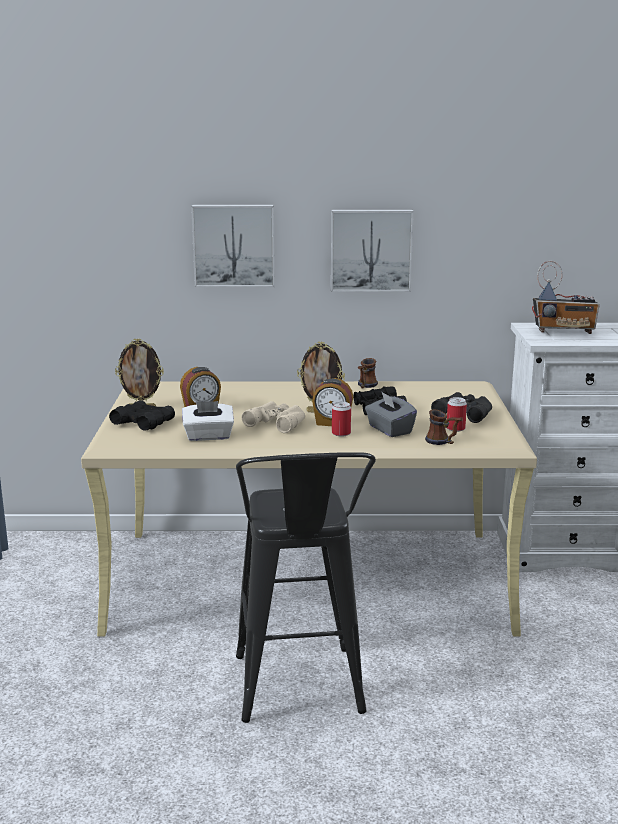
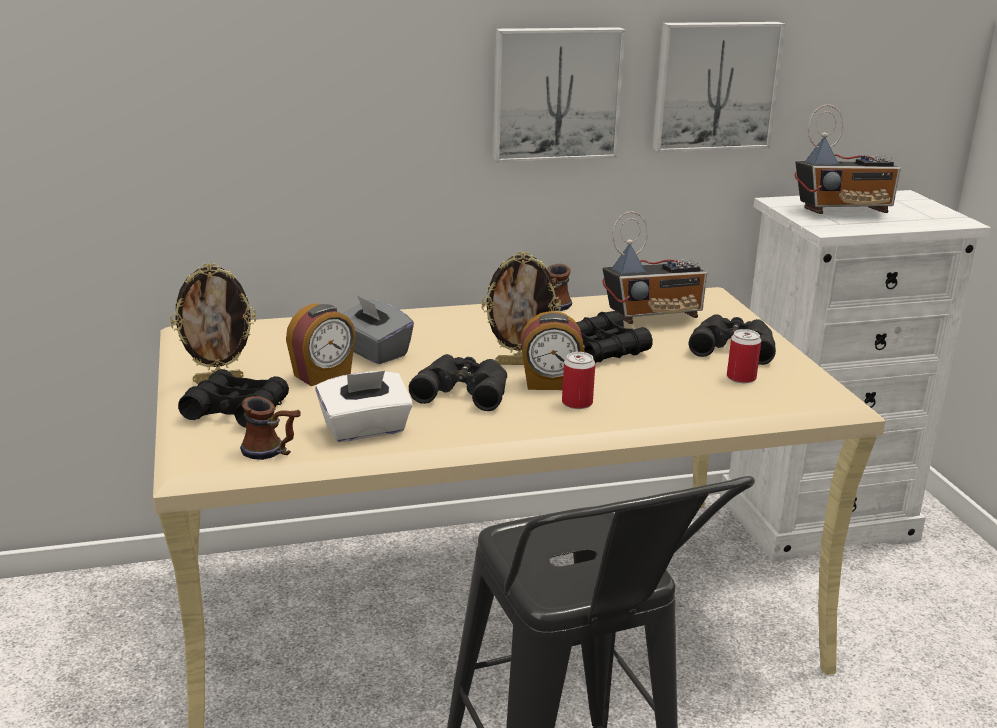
camera: 15 degrees left, 5 degrees up
picture [191,205,275,287] -> picture moved to [652,22,785,152]
beige binoculars [242,401,305,433] -> black binoculars [409,354,507,411]
grey tissue box [365,391,417,437] -> grey tissue box moved to [342,295,414,364]
mug [425,409,462,445] -> mug moved to [240,397,301,460]
none -> radio [602,211,707,324]

